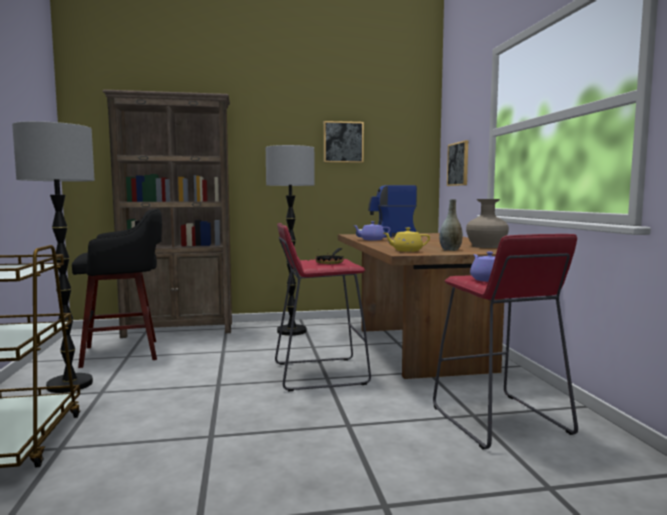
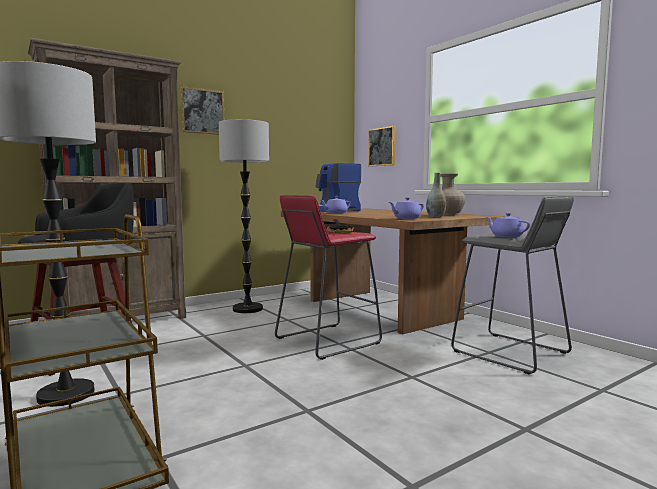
camera: 25 degrees left, 0 degrees up
picture [324,121,364,163] -> picture moved to [181,86,224,135]
yellow teapot [384,227,430,252] -> purple teapot [389,197,423,219]
red stool [433,234,578,450] -> grey stool [451,196,574,374]

